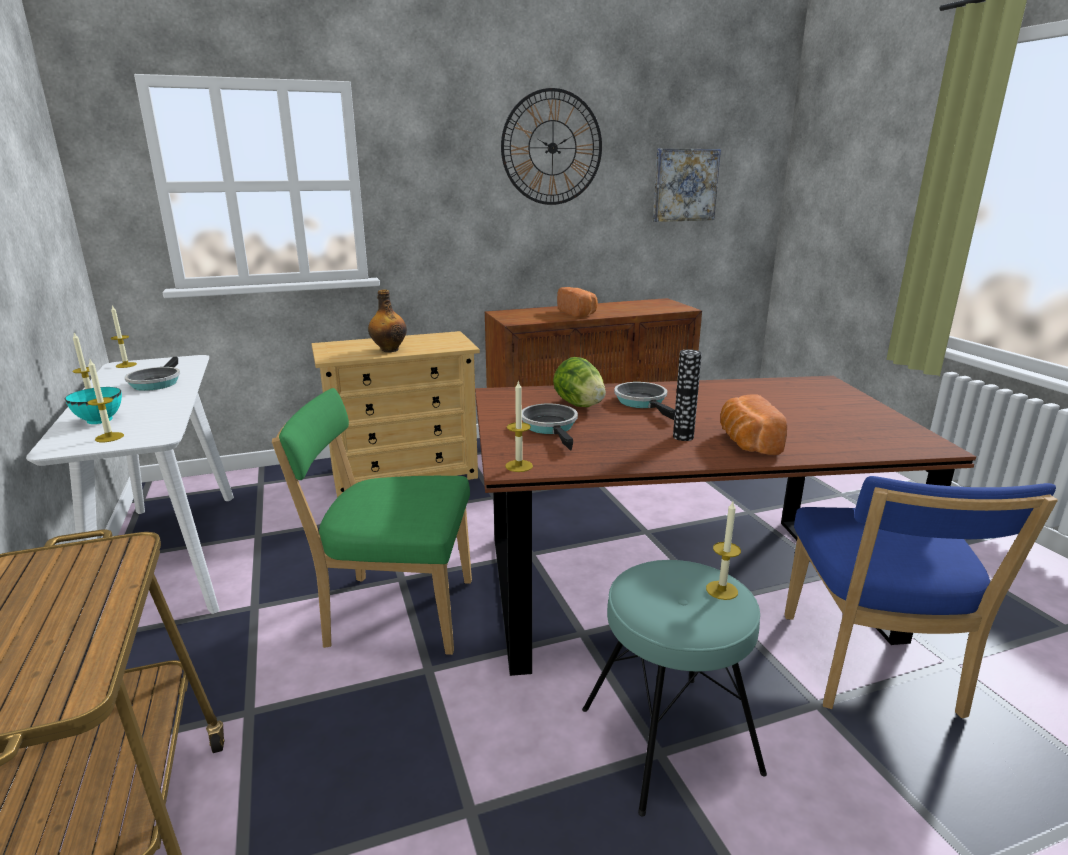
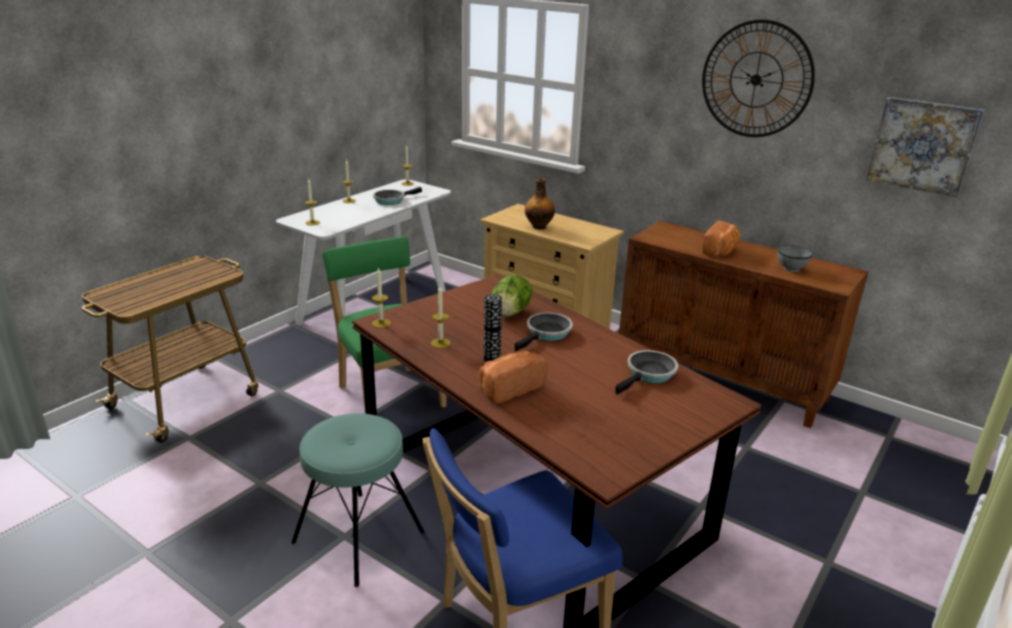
camera: 55 degrees right, 5 degrees up
turquoise bowl [65,387,122,424] -> none
frying pan [522,404,578,450] -> frying pan moved to [615,350,678,395]
candle [706,501,741,600] -> candle moved to [431,286,451,348]
none -> grey bowl [777,245,813,272]

